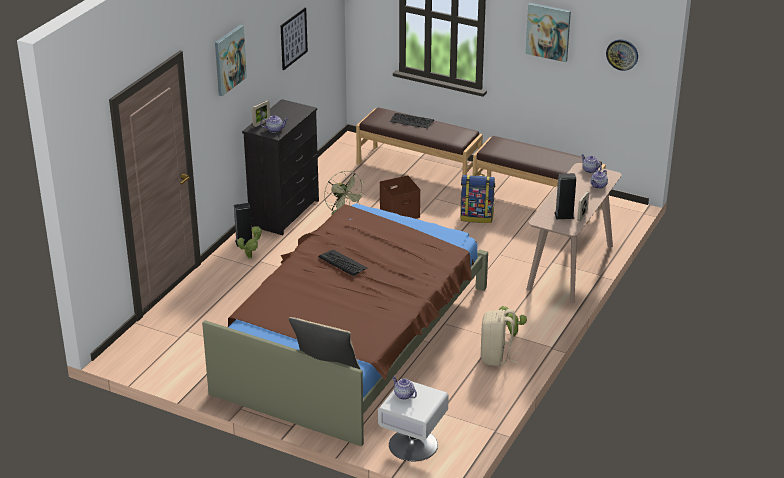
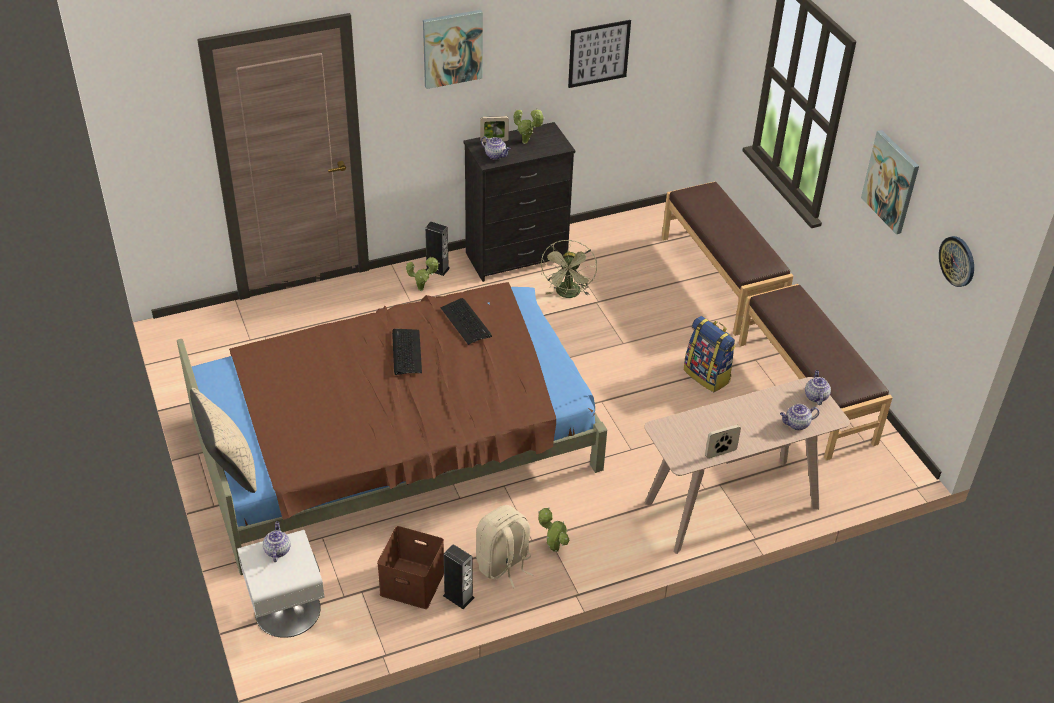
camera: 40 degrees right, 10 degrees up
brown storage box [380,176,421,219] -> brown storage box moved to [377,526,444,609]
keyboard [390,113,434,128] -> keyboard moved to [441,298,492,345]
speaker [554,173,576,219] -> speaker moved to [443,544,474,609]
none -> potted plant [514,108,544,144]

